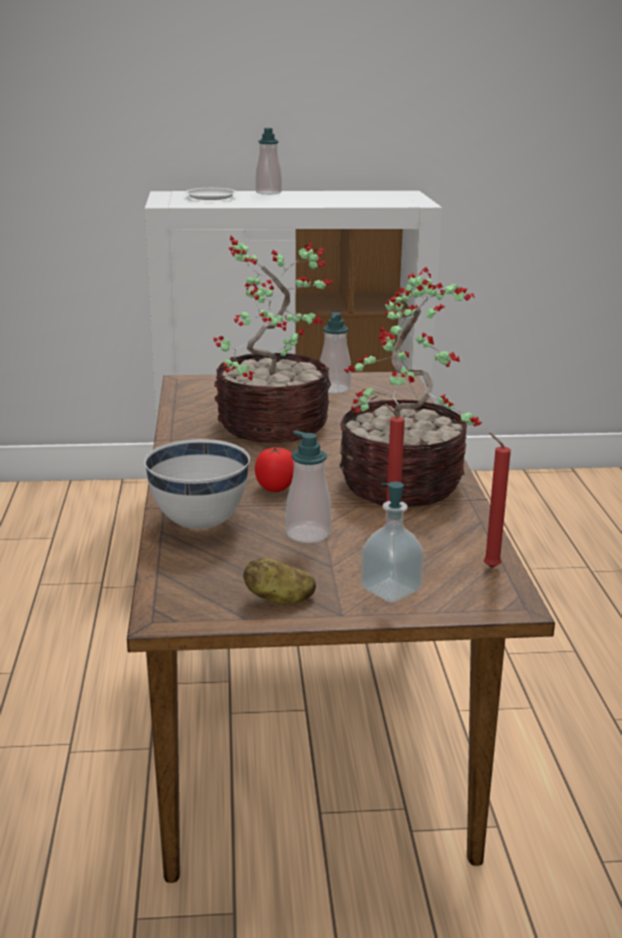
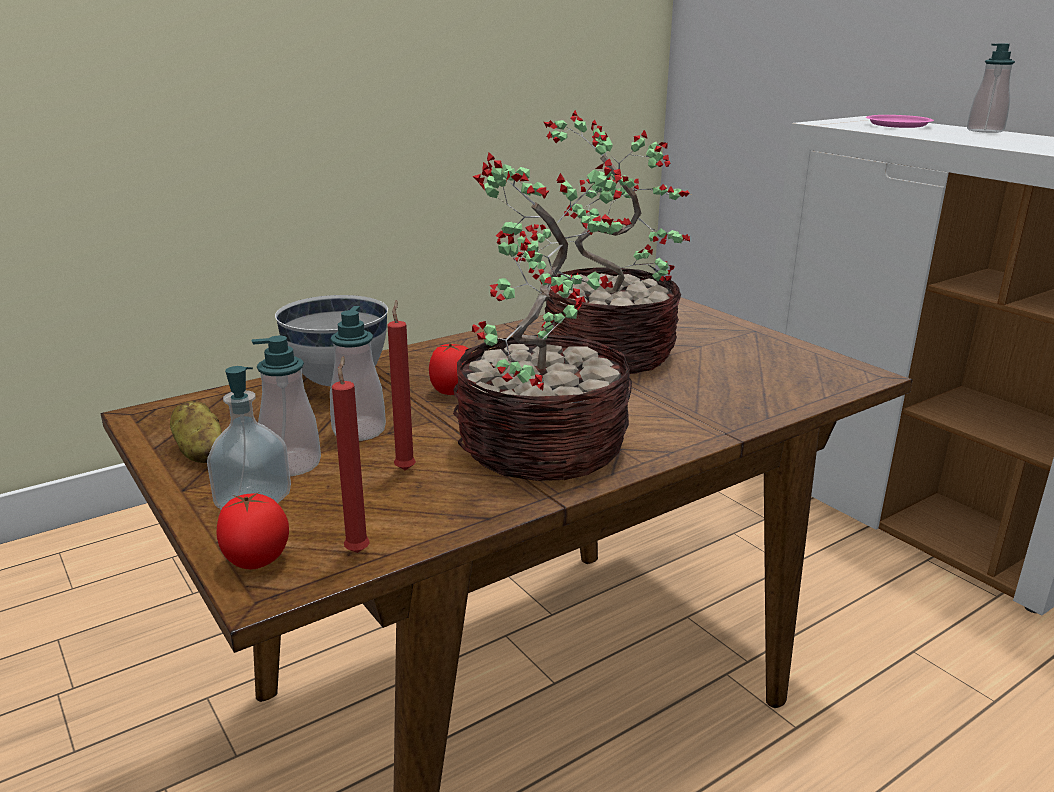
camera: 60 degrees right, 0 degrees up
white plate [185,188,237,200] -> pink plate [866,115,934,128]
soap dispenser [320,312,351,393] -> soap dispenser moved to [251,336,321,476]
none -> tomato [217,492,289,569]

